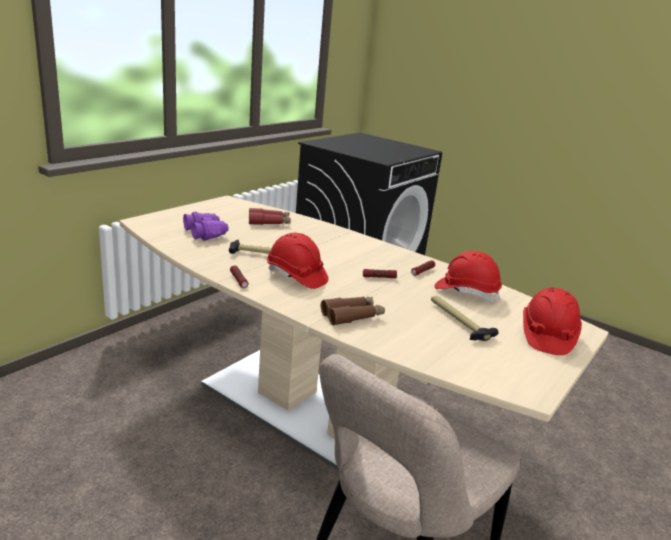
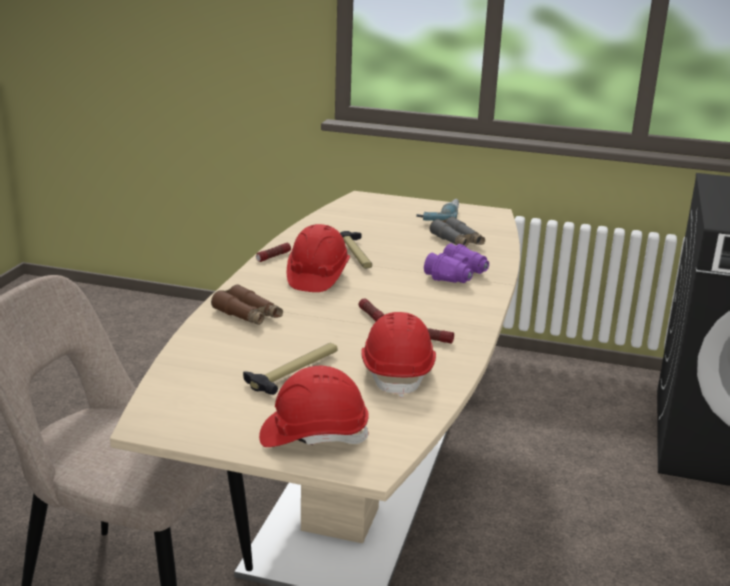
camera: 70 degrees right, 0 degrees up
purple binoculars [183,212,229,241] -> purple binoculars moved to [424,243,489,283]
red binoculars [249,208,291,225] -> grey binoculars [430,217,485,247]
none -> power drill [416,199,459,221]

